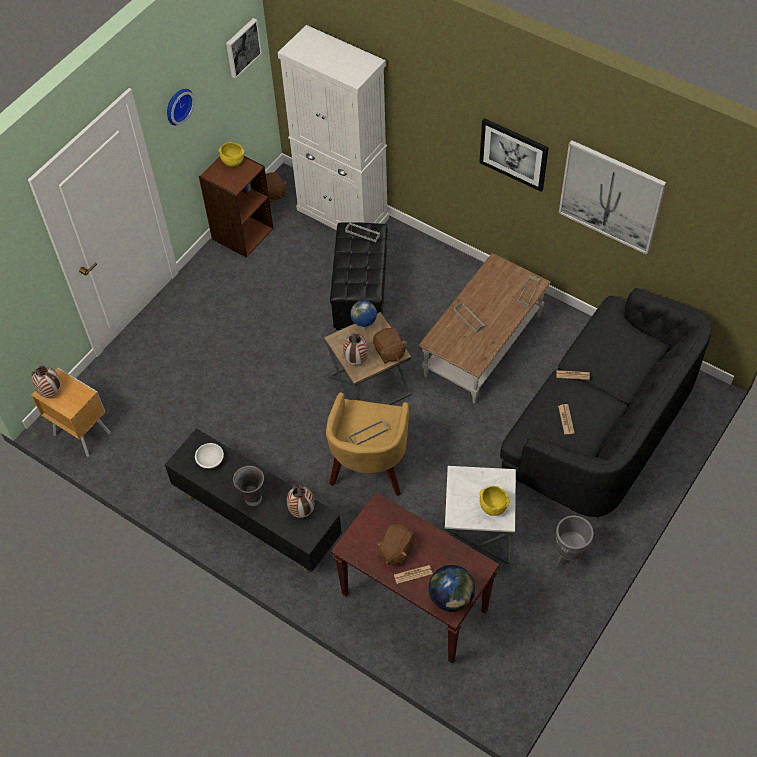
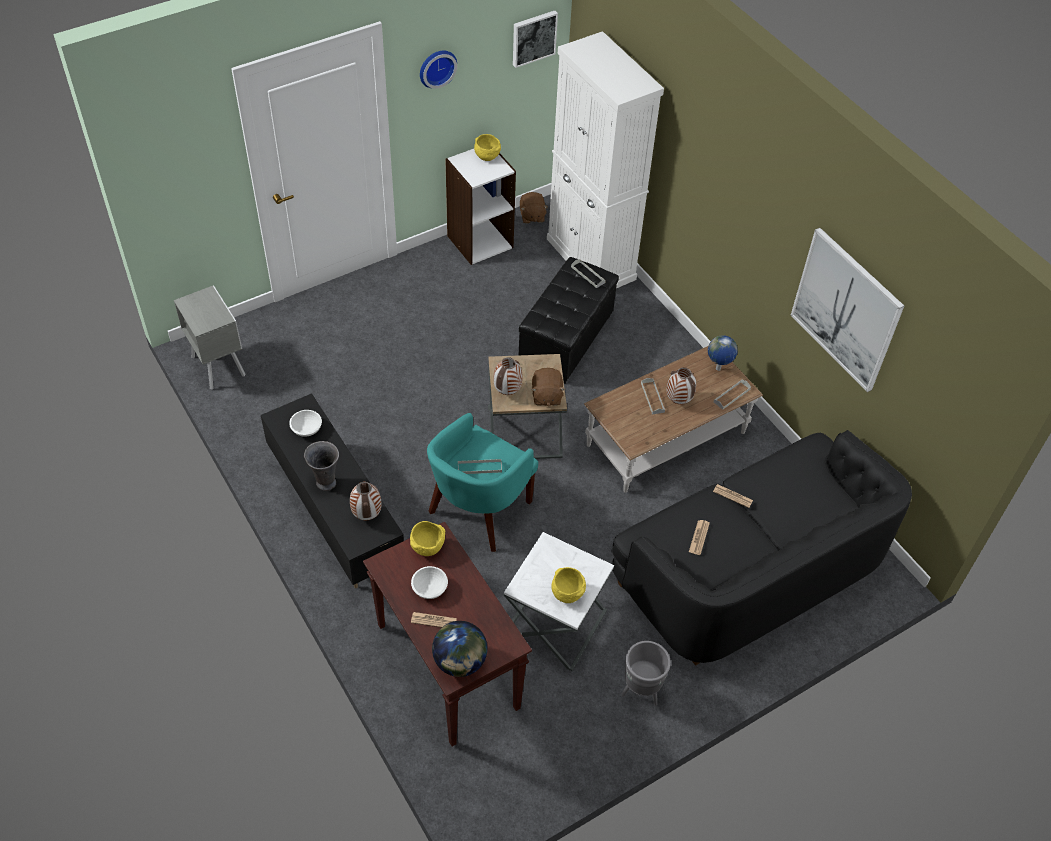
camera: 20 degrees right, 5 degrees down
vase [31,366,61,397] -> vase moved to [667,367,696,404]
brown nightstand [31,368,110,457] -> grey nightstand [174,285,246,390]
brown bookcase [199,156,274,258] -> white bookcase [445,149,516,265]
yellow armchair [326,392,409,496] -> turquoise armchair [427,413,538,552]
globe [350,300,377,330] -> globe moved to [708,335,738,371]
brown plush toy [376,524,415,565] -> white bowl [411,566,448,599]
picture [479,118,549,192] -> none
none -> yellow bowl [410,521,445,556]

